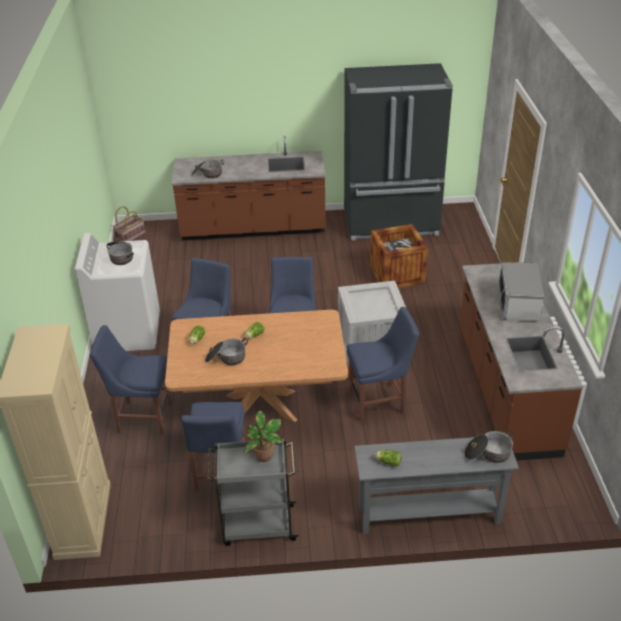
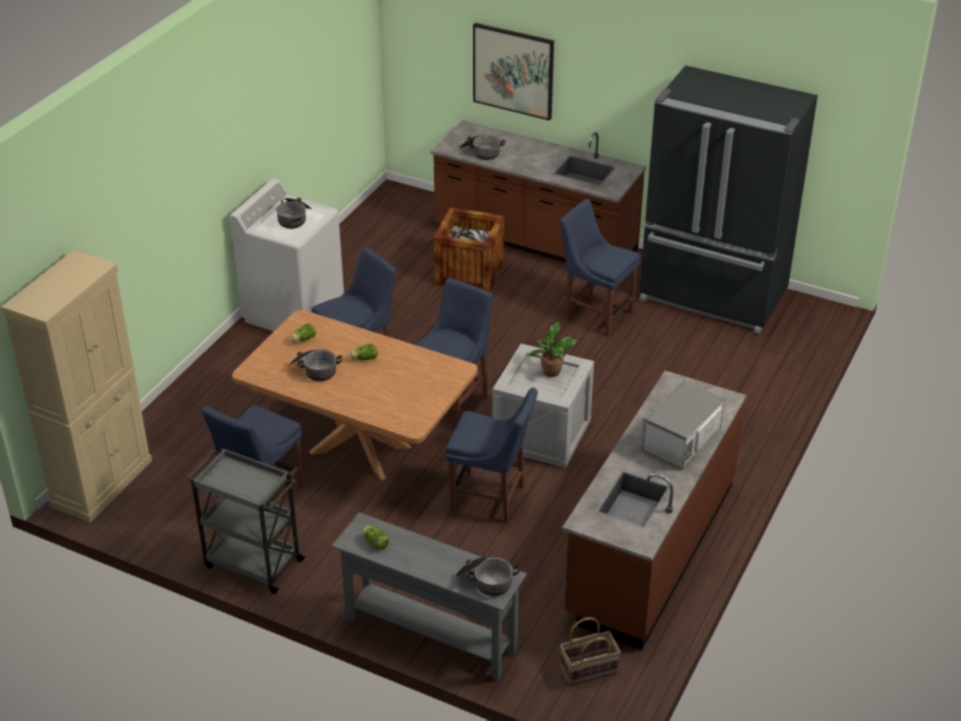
camera: 30 degrees right, 0 degrees up
blue chair [90,325,172,435] -> blue chair moved to [560,199,641,337]
basket [112,206,145,241] -> basket moved to [560,617,621,685]
potted plant [244,410,282,462] -> potted plant moved to [527,322,578,377]
crate [370,224,428,288] -> crate moved to [433,207,504,292]
none -> picture [473,23,554,121]

